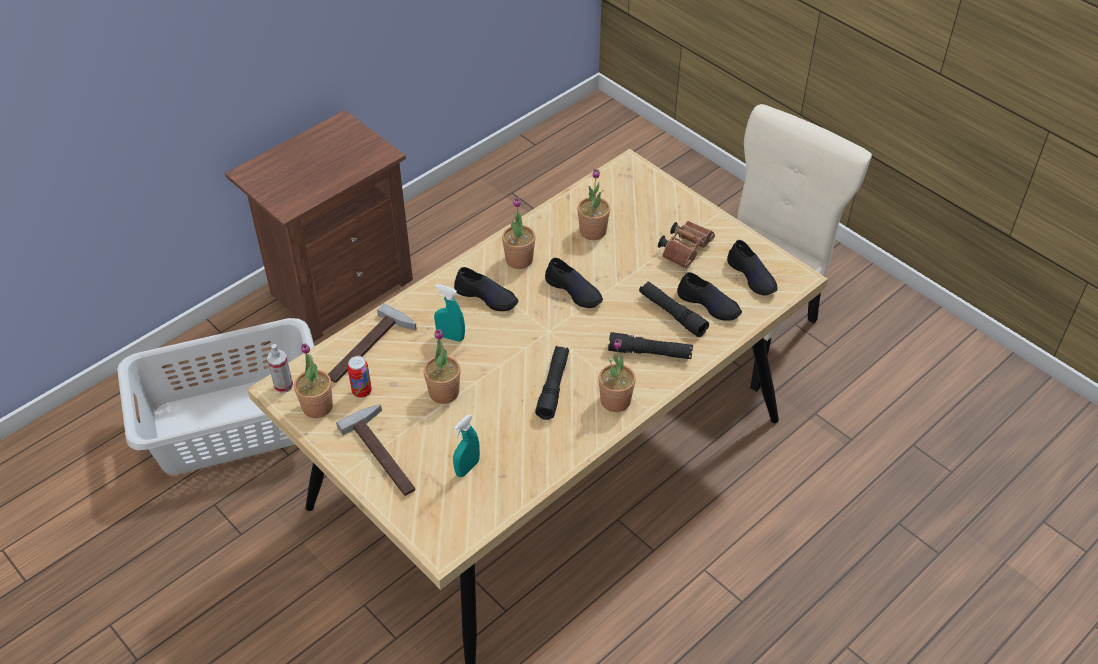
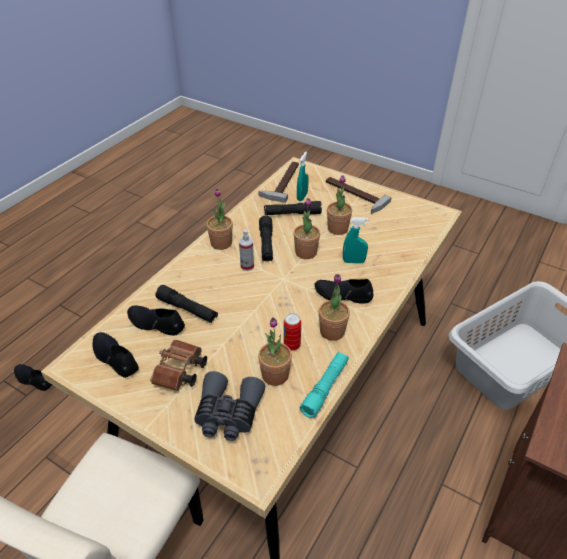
camera: 165 degrees right, 5 degrees down
spray bottle [267,344,293,393] -> spray bottle moved to [239,230,254,271]
potted plant [294,343,333,418] -> potted plant moved to [293,198,320,259]
hammer [328,304,417,383] -> hammer moved to [258,162,299,203]
can [347,356,372,398] -> can moved to [284,313,301,350]
black shoe [545,258,603,308] -> black shoe moved to [14,364,52,391]
black flashlight [608,332,693,359] -> black flashlight moved to [264,201,322,215]
none -> grey binoculars [194,371,265,441]
none -> turquoise flashlight [300,352,349,418]

